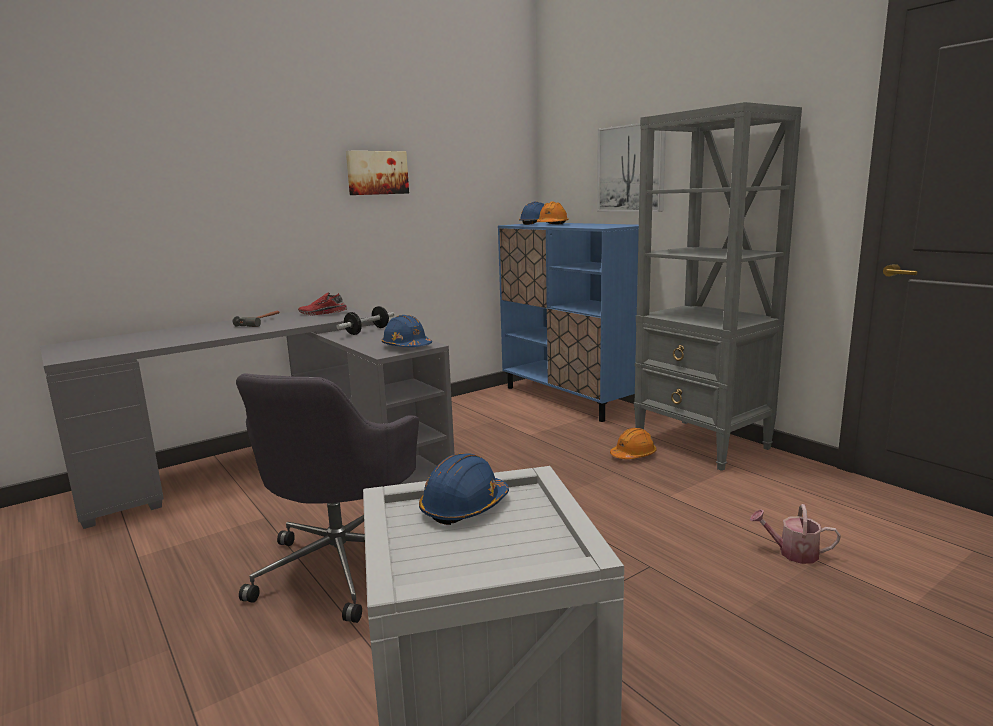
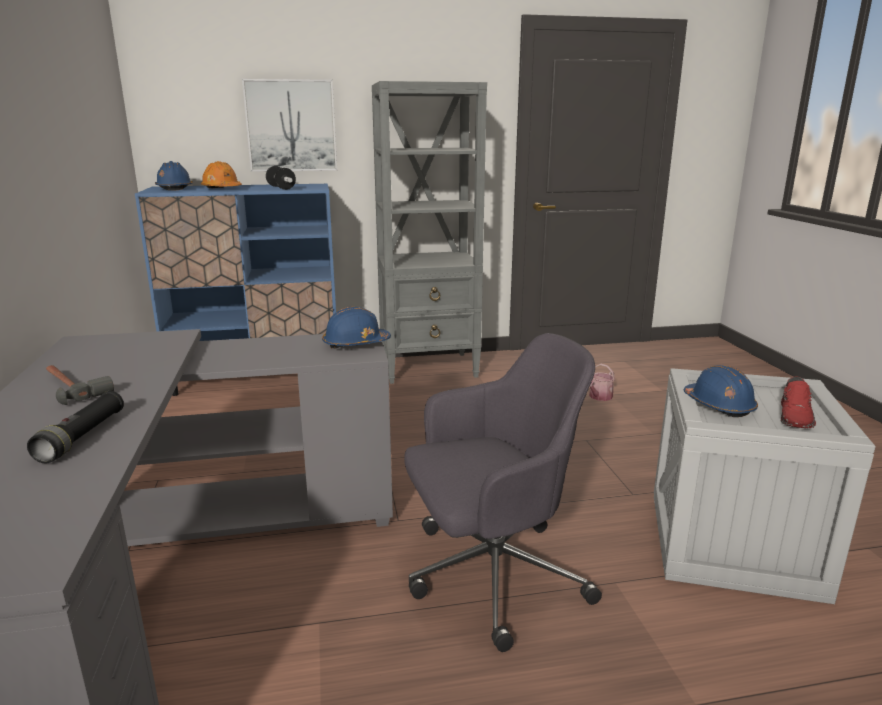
camera: 65 degrees left, 5 degrees up
grey office chair [236,373,419,623] -> grey office chair turned 60 degrees counterclockwise [404,333,602,652]
red shoe [298,293,347,315] -> red shoe moved to [781,376,816,428]
dumbbell [336,306,394,335] -> dumbbell moved to [266,166,296,190]
picture [346,151,409,195] -> none
orange hard hat [610,428,657,459] -> none
none -> black flashlight [27,391,124,463]

